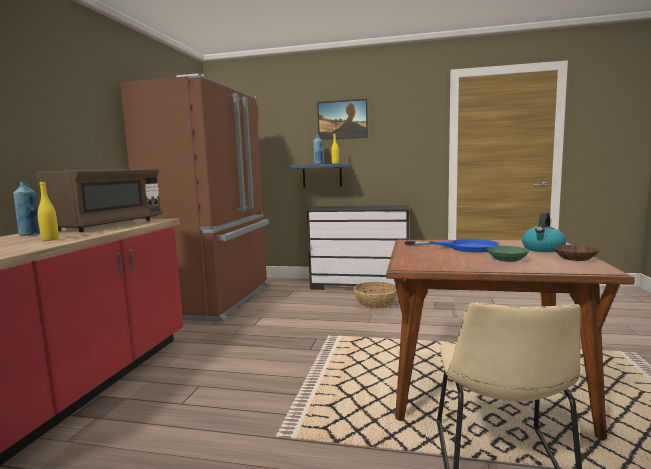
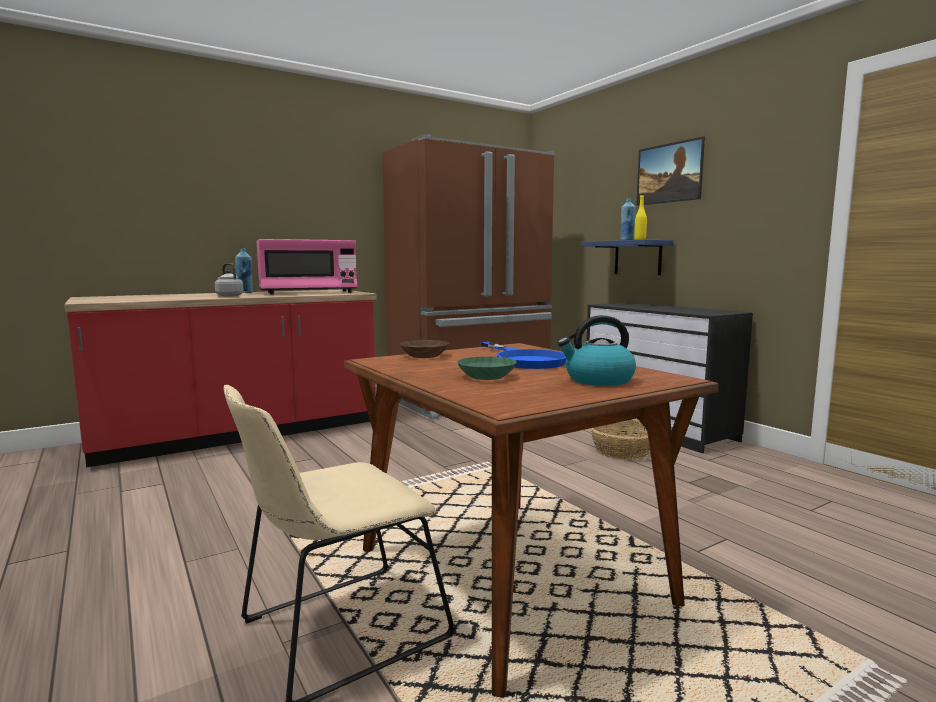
camera: 45 degrees right, 0 degrees up
brown microwave [36,169,163,232] -> pink microwave [257,239,357,294]
yellow bottle [38,181,59,241] -> grey kettle [215,263,244,297]
brown bowl [554,245,599,261] -> brown bowl moved to [400,340,449,358]

